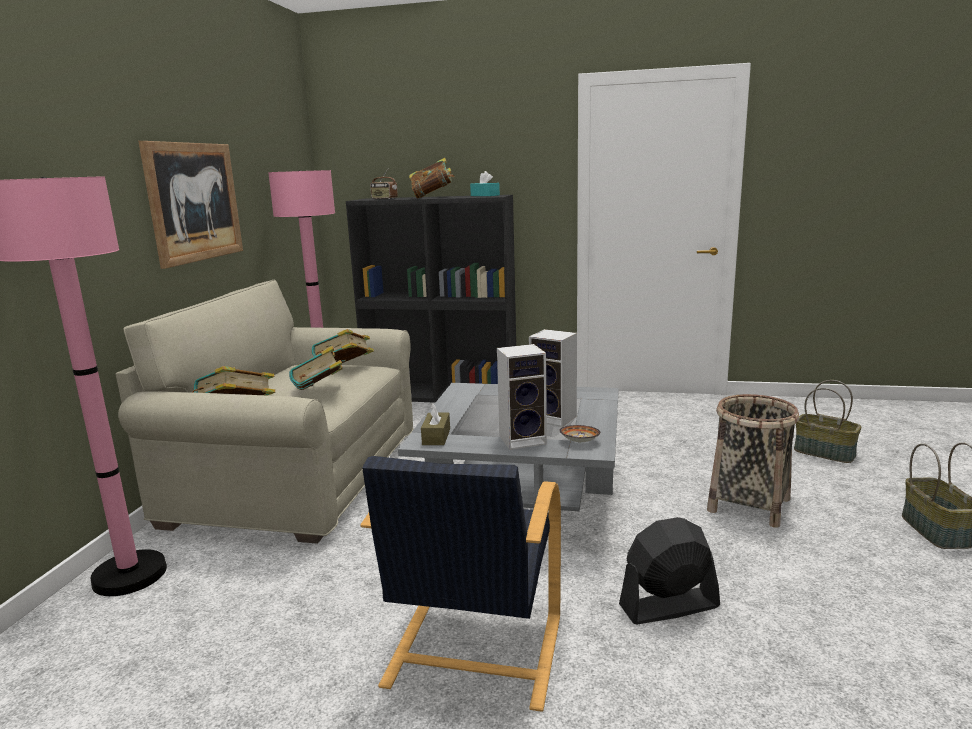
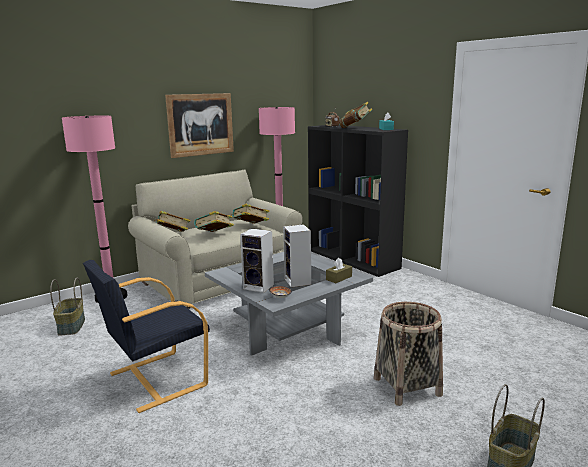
camera: 40 degrees right, 0 degrees up
brown tissue box [421,403,450,445] -> brown tissue box moved to [326,258,352,283]
black fan [619,517,720,625] -> none
basket [794,380,861,463] -> basket moved to [50,278,85,336]

